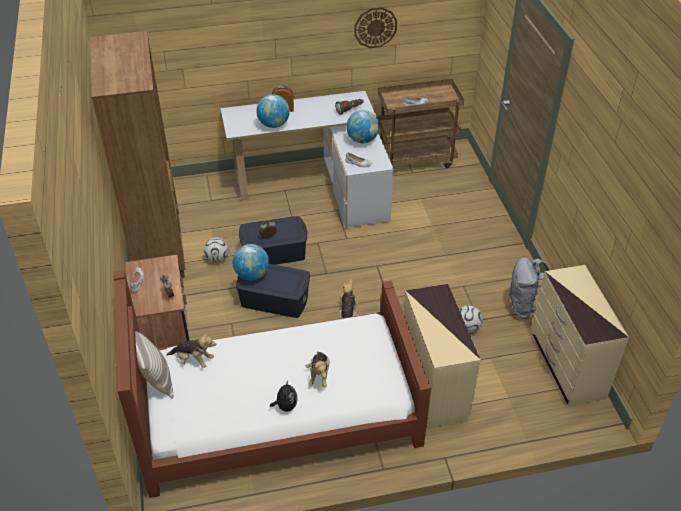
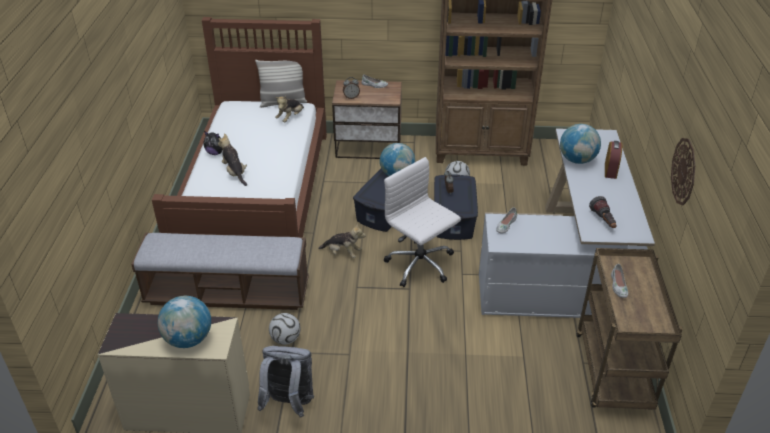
camera: 105 degrees right, 5 degrees down
plush toy [306,352,330,387] -> plush toy turned 45 degrees clockwise [218,133,247,186]
globe [346,110,379,143] -> globe moved to [158,296,211,348]
beige dresser [404,284,481,429] -> bench [131,233,309,310]
none -> white office chair [384,157,461,287]

